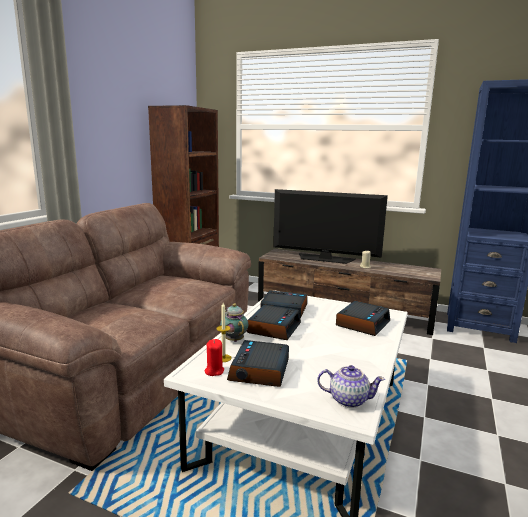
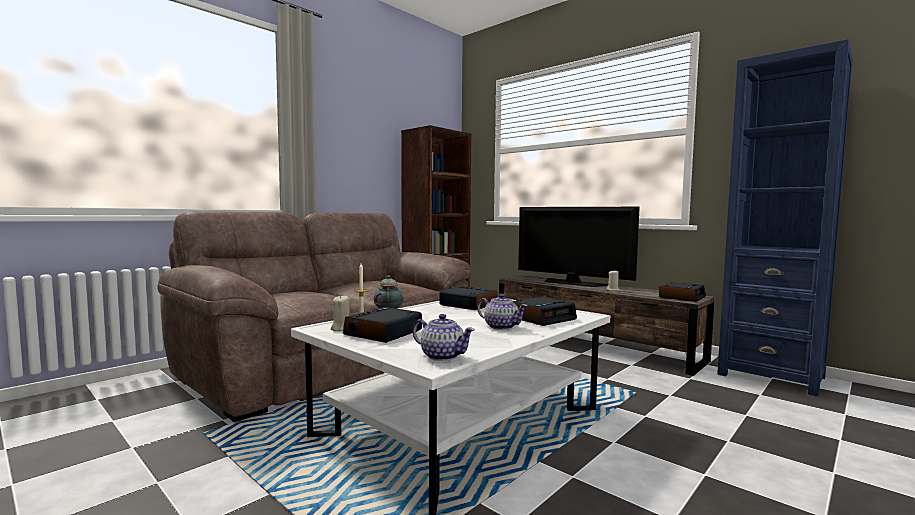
camera: 20 degrees right, 10 degrees down
red candle [205,339,224,376] -> beige candle [331,295,349,331]
alarm clock [246,305,301,340] -> alarm clock moved to [659,282,706,302]
none -> teapot [477,294,528,330]

